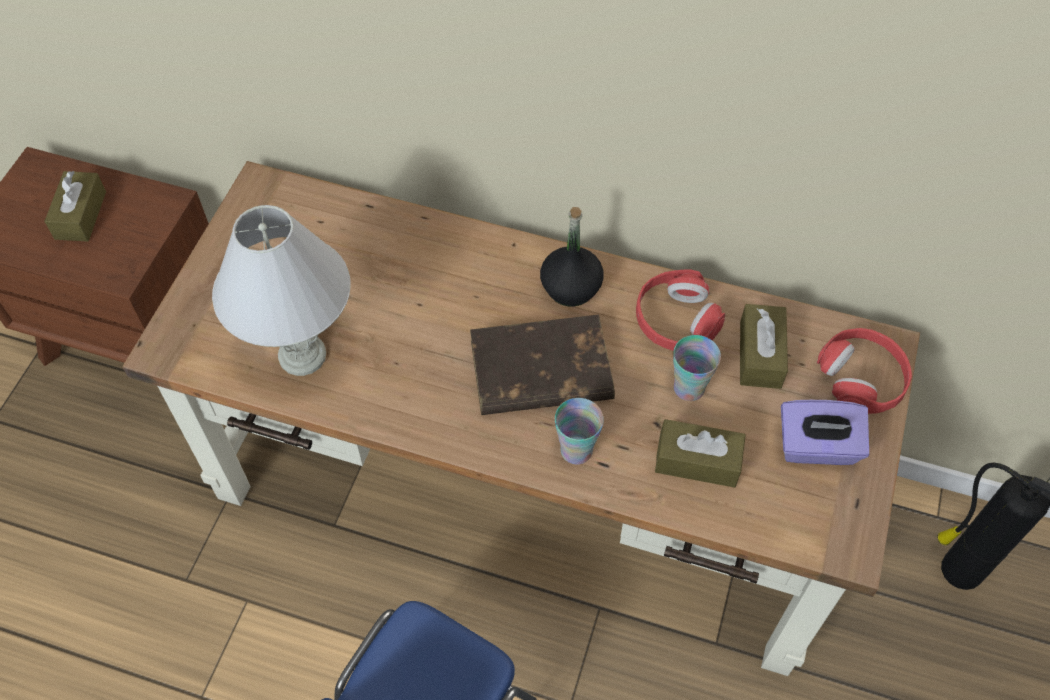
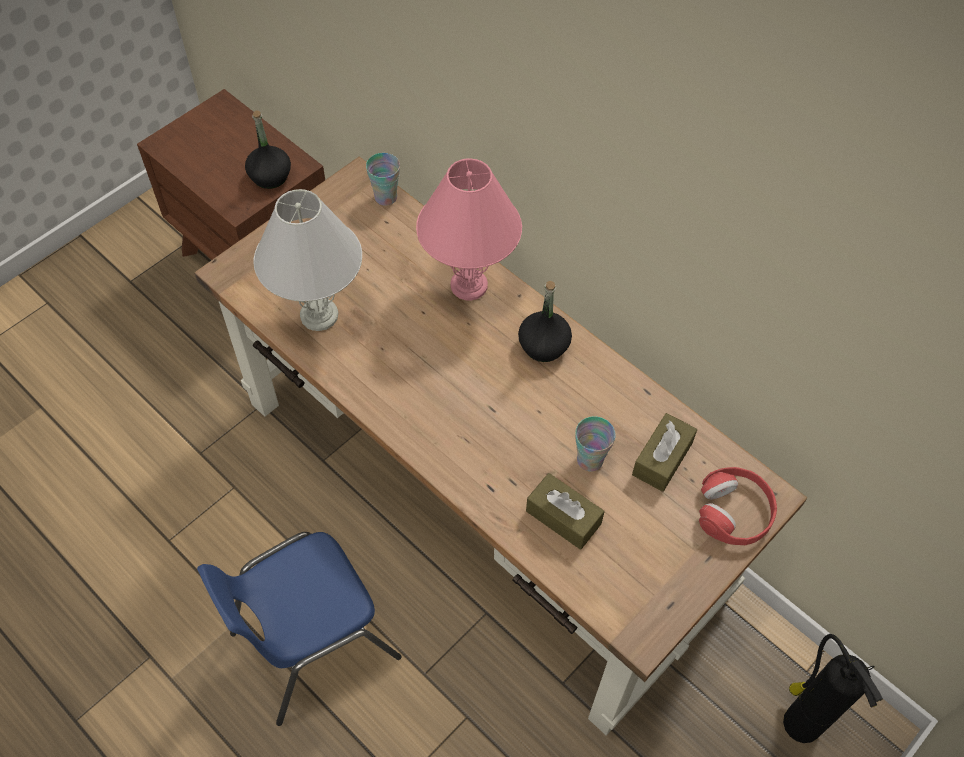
camera: 25 degrees right, 0 degrees up
brown tissue box [44,171,106,241] -> none
brown book [470,315,615,415] -> none
cup [555,398,604,464] -> cup moved to [366,153,400,206]
red headphones [636,269,725,351] -> none
purple tissue box [781,400,869,465] -> none
none -> black bottle [245,111,291,189]
none -> pink table lamp [416,158,522,301]

